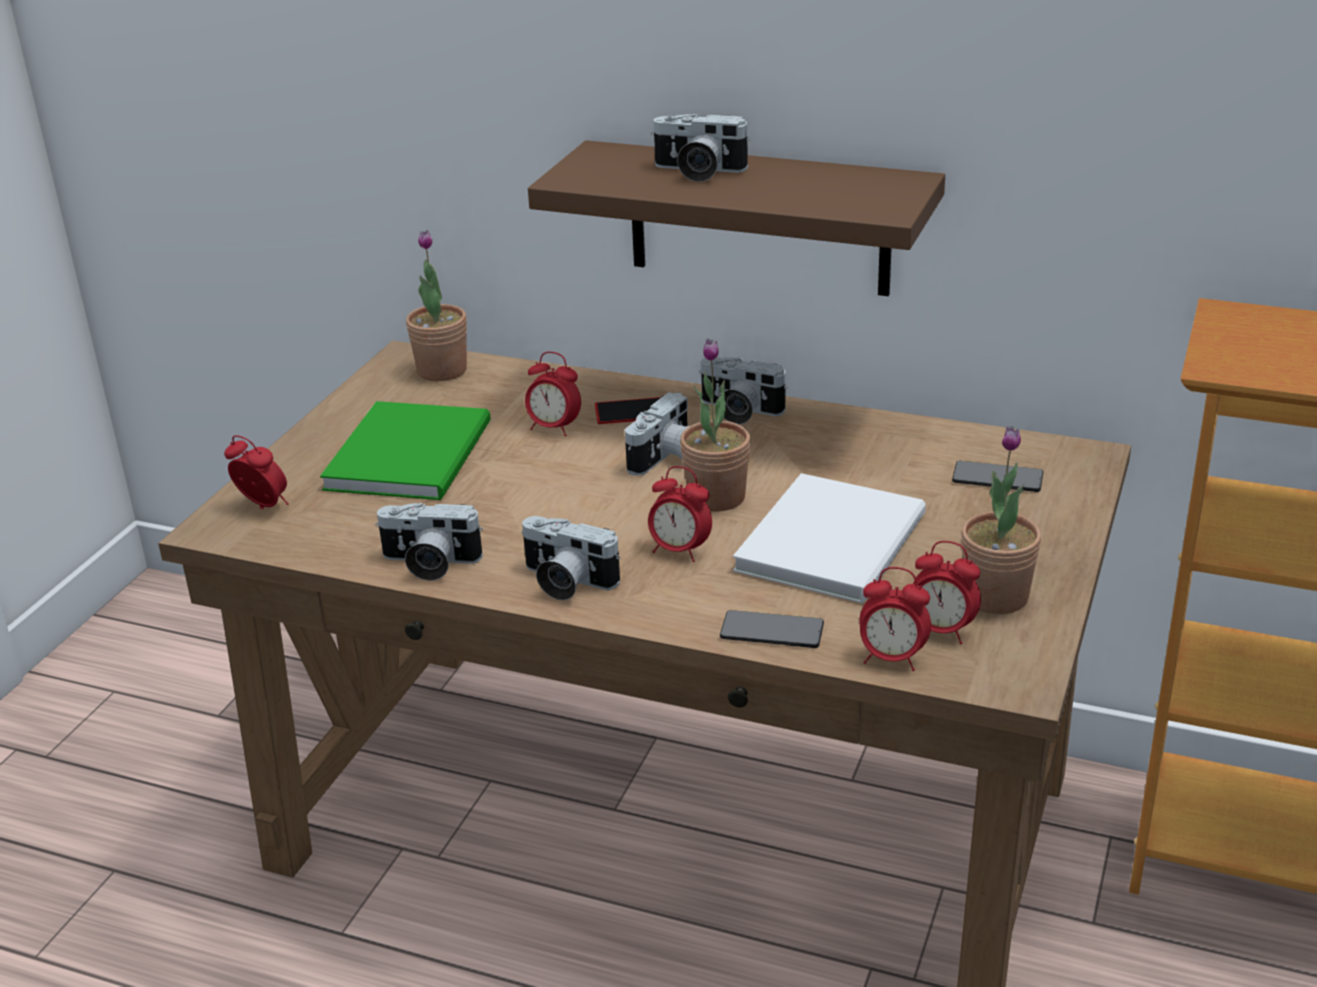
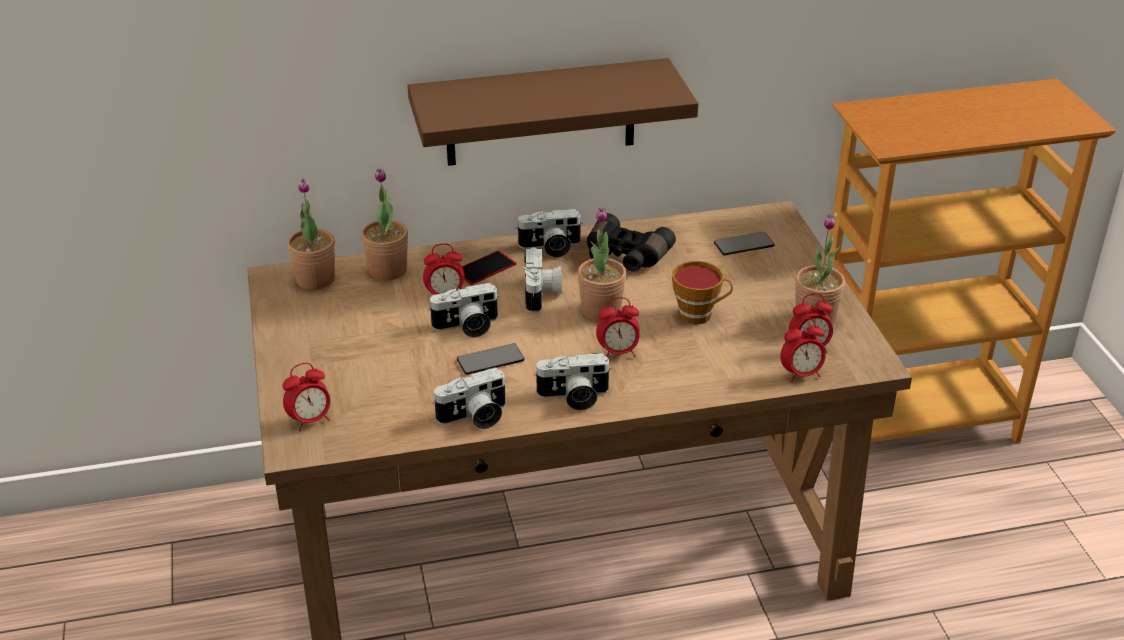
camera: 35 degrees left, 5 degrees up
alarm clock [224,435,289,509] -> alarm clock turned 150 degrees clockwise [283,363,330,431]
green book [320,401,491,500] -> none
camera [651,114,751,182] -> camera moved to [428,283,499,338]
phone [720,610,824,648] -> phone moved to [457,343,525,375]
white book [733,473,926,603] -> cup [672,261,733,324]
none -> potted plant [361,168,408,281]
none -> black binoculars [587,213,676,272]

